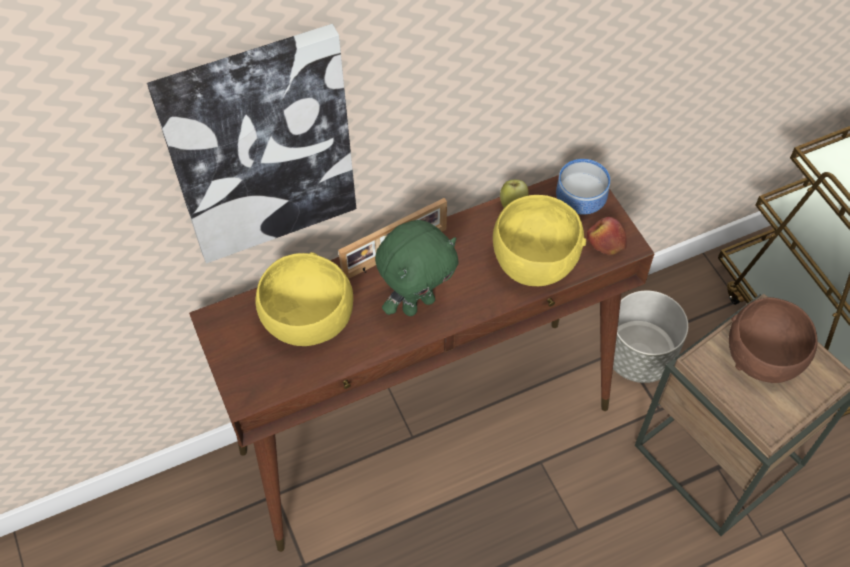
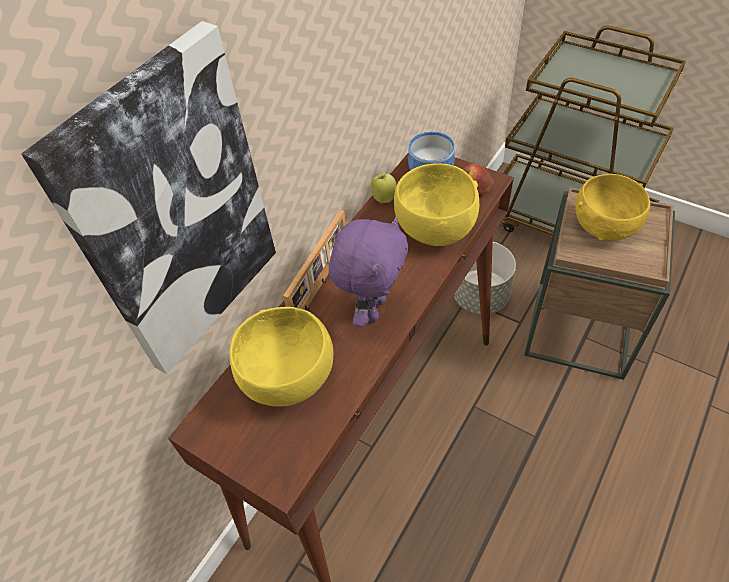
camera: 30 degrees left, 5 degrees down
green plush toy [375,220,459,316] -> purple plush toy [329,216,408,327]
brown bowl [729,297,818,383] -> yellow bowl [575,174,650,241]

